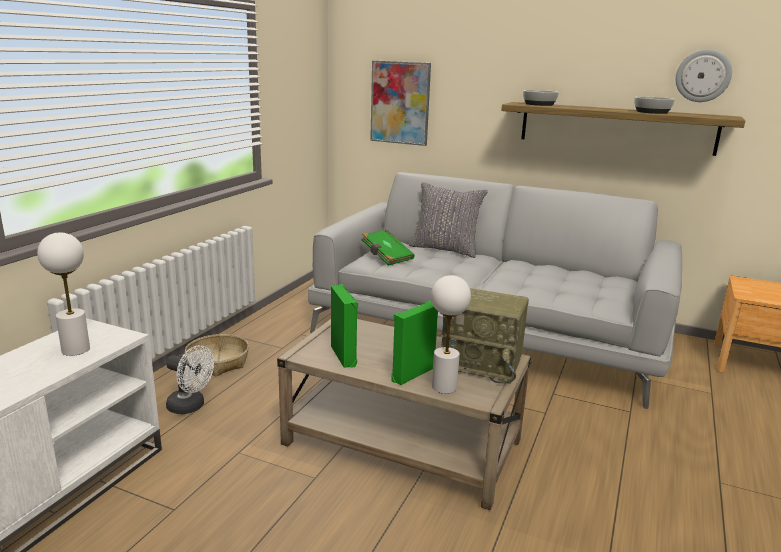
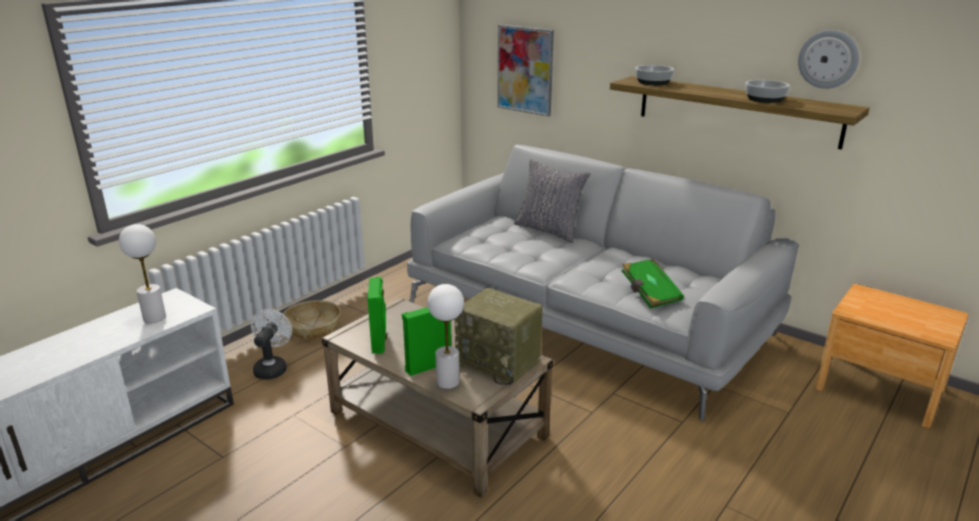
camera: 15 degrees right, 5 degrees up
white fan [166,345,214,414] -> white fan turned 120 degrees counterclockwise [251,309,292,379]
green book [361,230,414,266] -> green book moved to [621,259,684,309]

